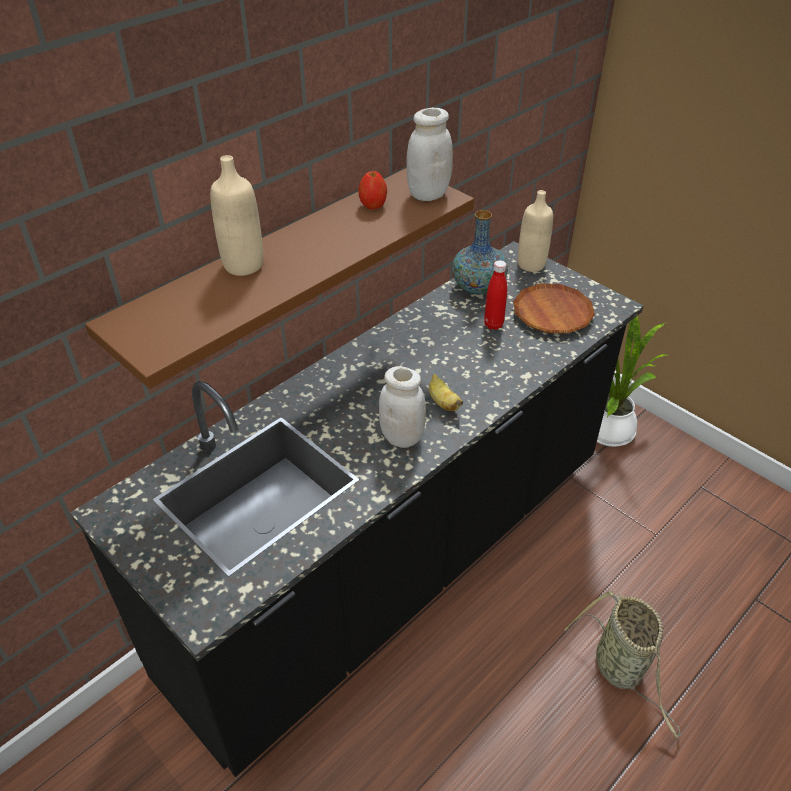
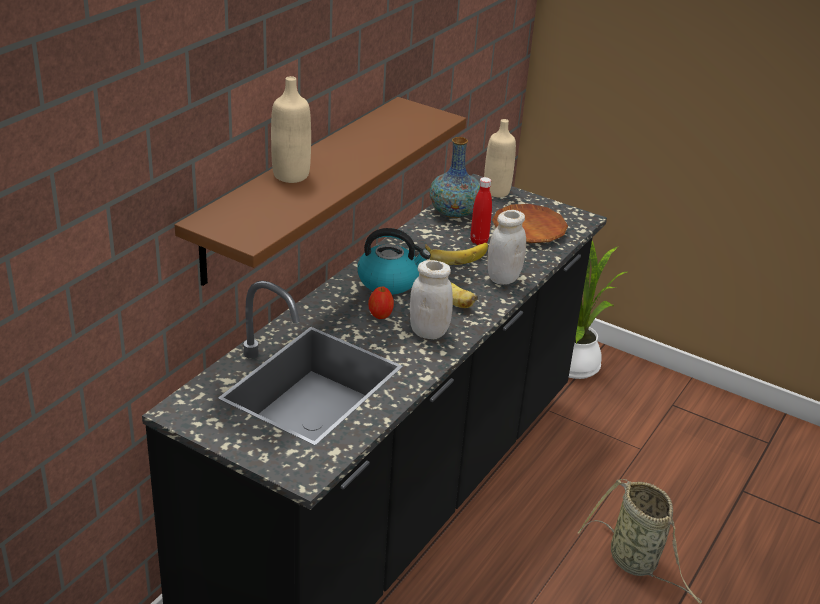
camera: 15 degrees left, 10 degrees down
apple [358,171,387,209] -> apple moved to [368,287,394,319]
white jar [406,108,453,201] -> white jar moved to [487,210,526,285]
none -> kettle [357,228,431,295]
none -> banana [425,243,488,265]

